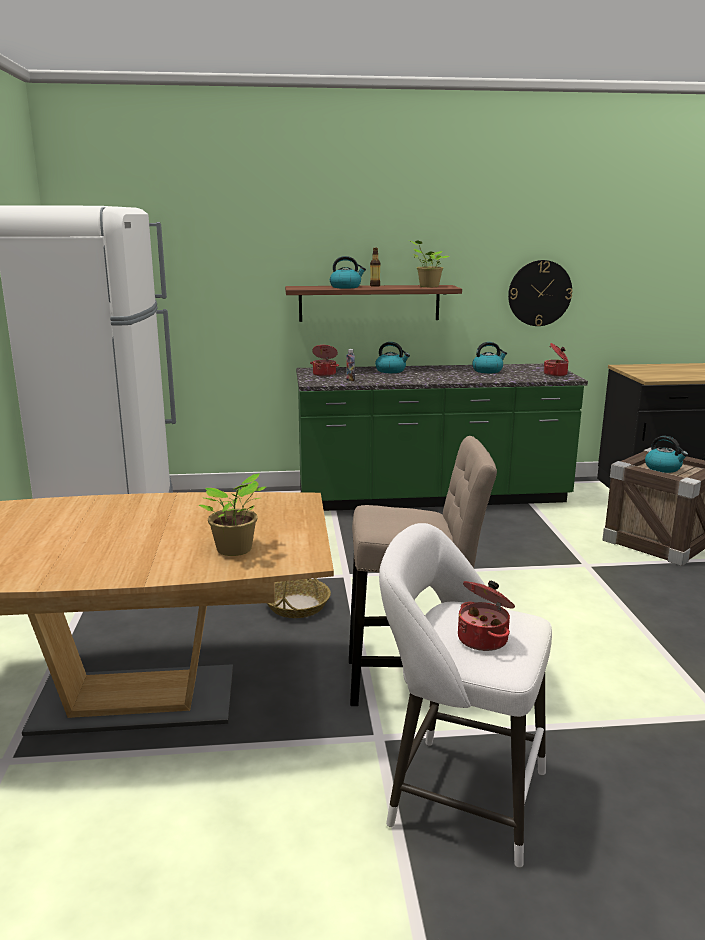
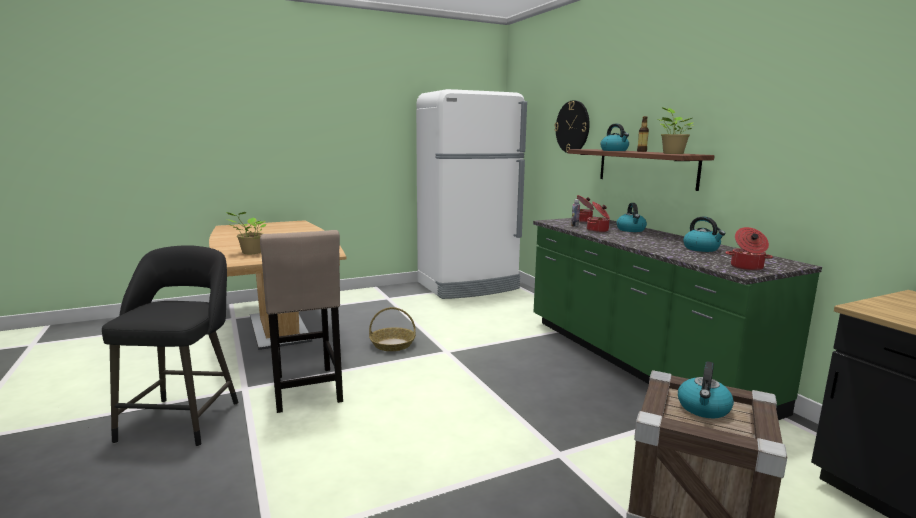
camera: 70 degrees right, 5 degrees down
white stool [379,523,552,868] -> black stool [102,245,238,447]
cooking pot [458,581,515,651] -> cooking pot moved to [587,202,610,232]
wall clock [508,260,572,326] -> wall clock moved to [554,100,590,153]

